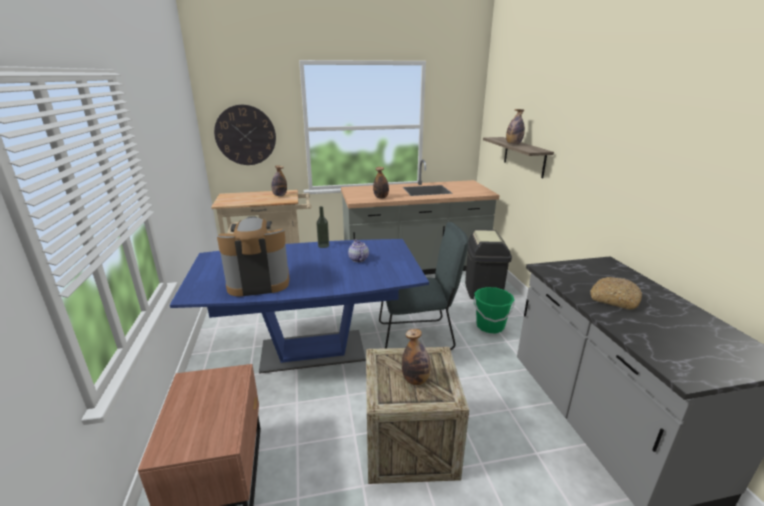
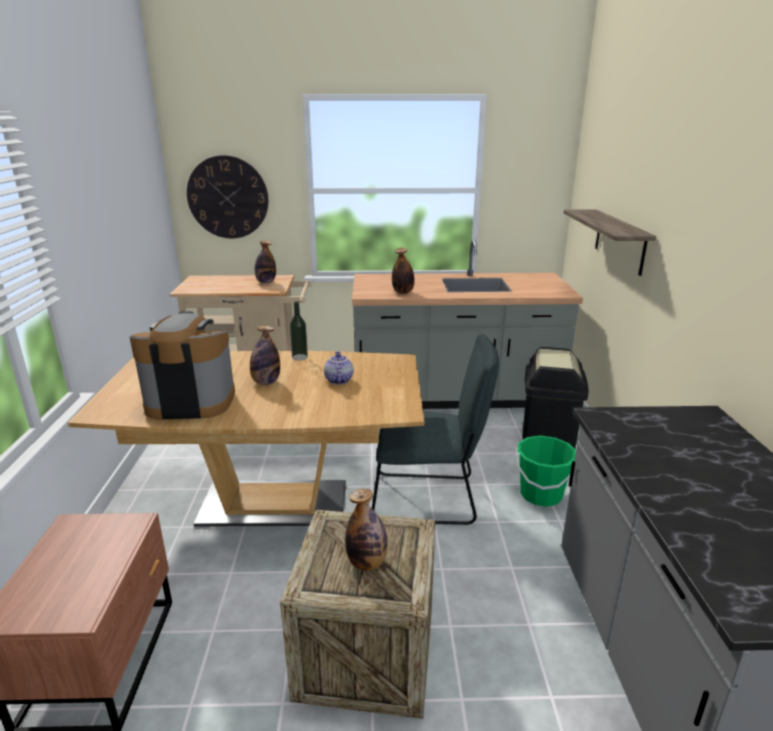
camera: 10 degrees right, 0 degrees up
blue dining table [170,239,429,374] -> brown dining table [68,351,424,527]
bottle [506,109,525,144] -> bottle moved to [250,326,280,385]
bread [590,277,642,310] -> none

